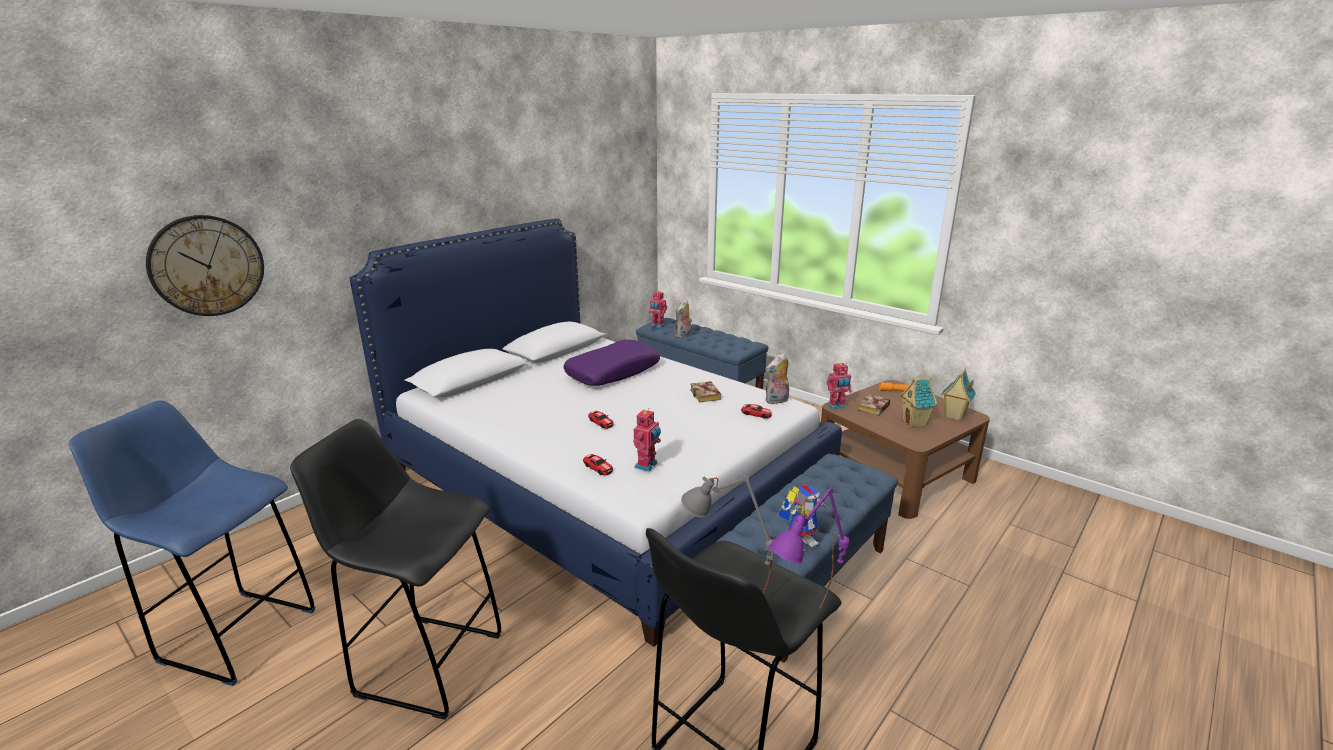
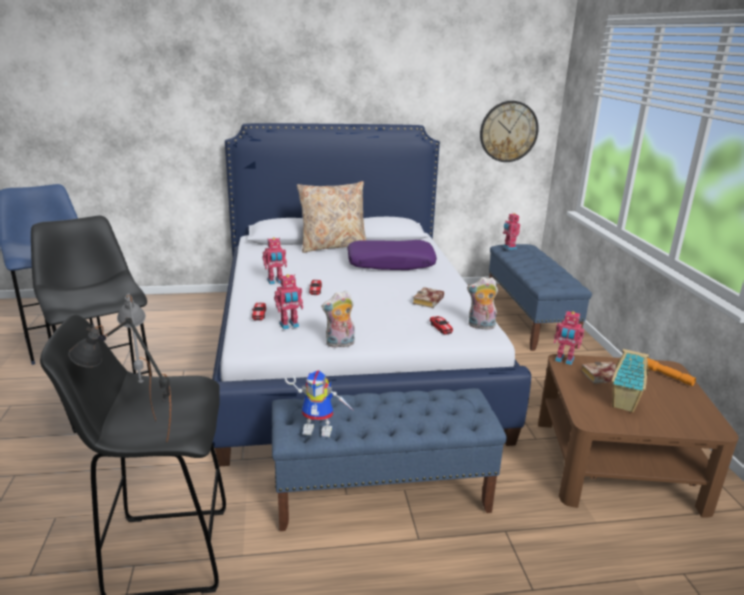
camera: 40 degrees right, 0 degrees up
wall clock [146,215,264,316] -> wall clock moved to [480,101,539,162]
plush toy [675,299,692,338] -> plush toy moved to [321,291,355,348]
purple table lamp [768,488,849,608] -> black table lamp [68,317,171,442]
toy house [941,368,976,421] -> none
none -> toy robot [262,237,287,284]
none -> beige pillow [297,181,367,253]

